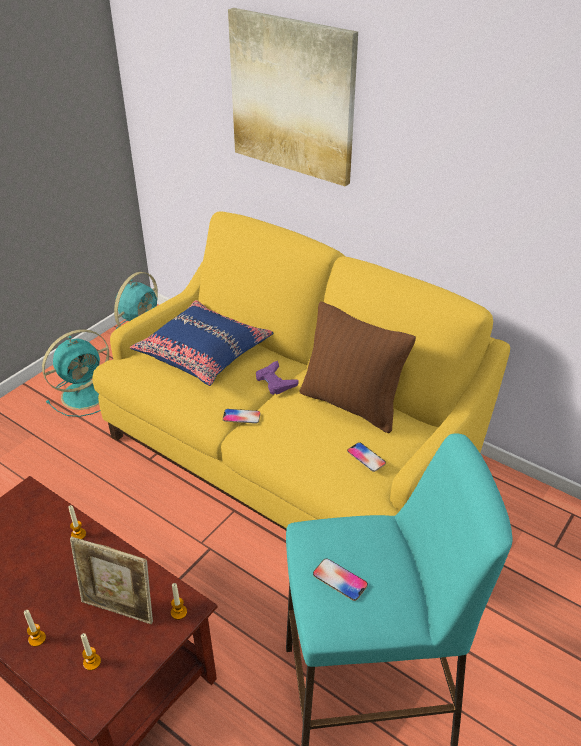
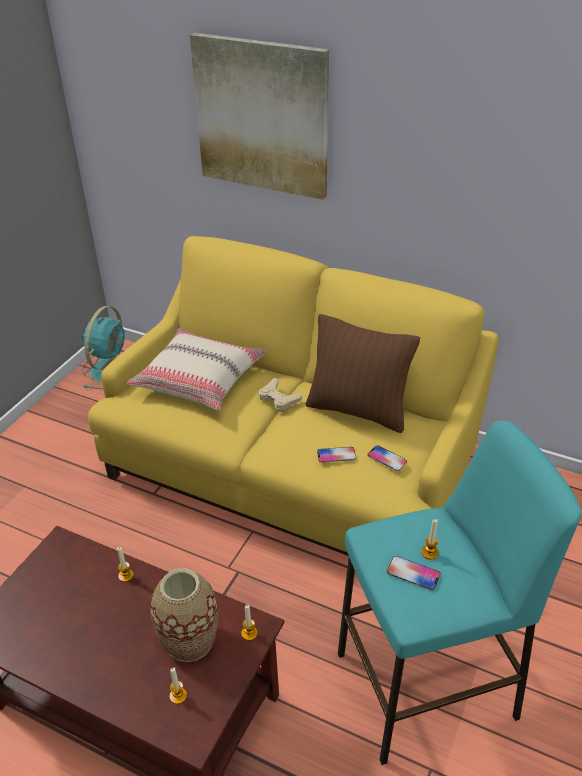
camera: 10 degrees left, 0 degrees up
candle [24,610,46,647] -> candle moved to [421,519,439,559]
turquoise fan [42,329,109,417] -> none
picture frame [70,536,153,624] -> vase [151,569,218,662]
blue pillow [130,300,273,386] -> beige pillow [126,328,266,411]
phone [223,409,261,424] -> phone moved to [317,447,356,463]
purple game controller [256,361,298,395] -> beige game controller [258,378,302,411]

